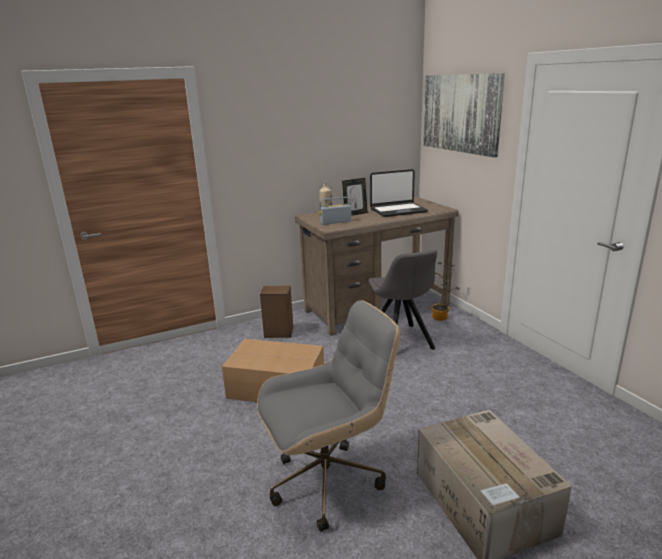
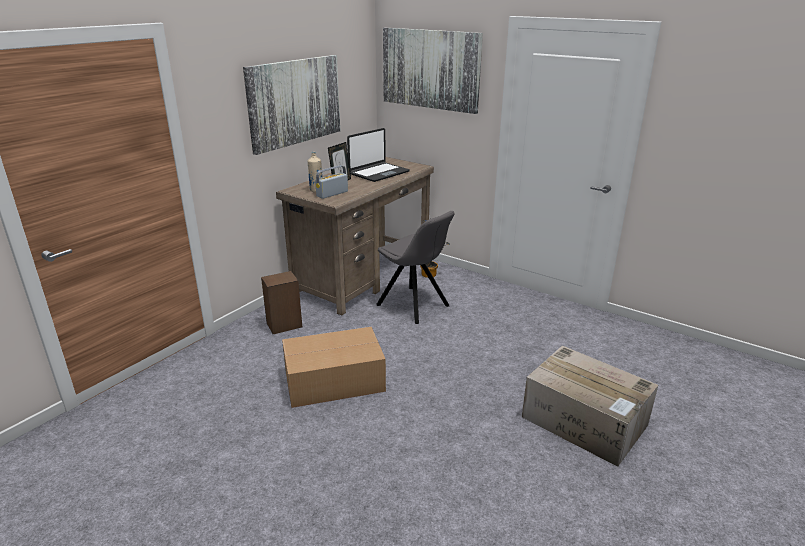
camera: 30 degrees left, 5 degrees up
grey office chair [257,300,400,532] -> none
none -> picture [243,55,340,155]

